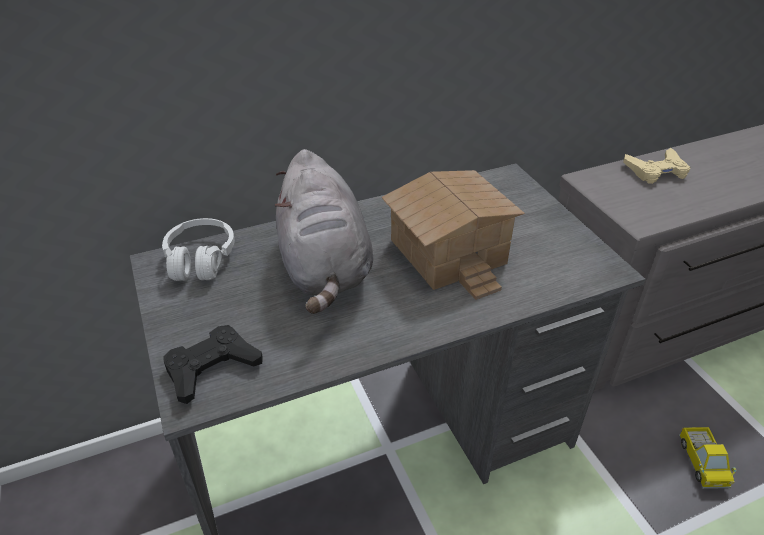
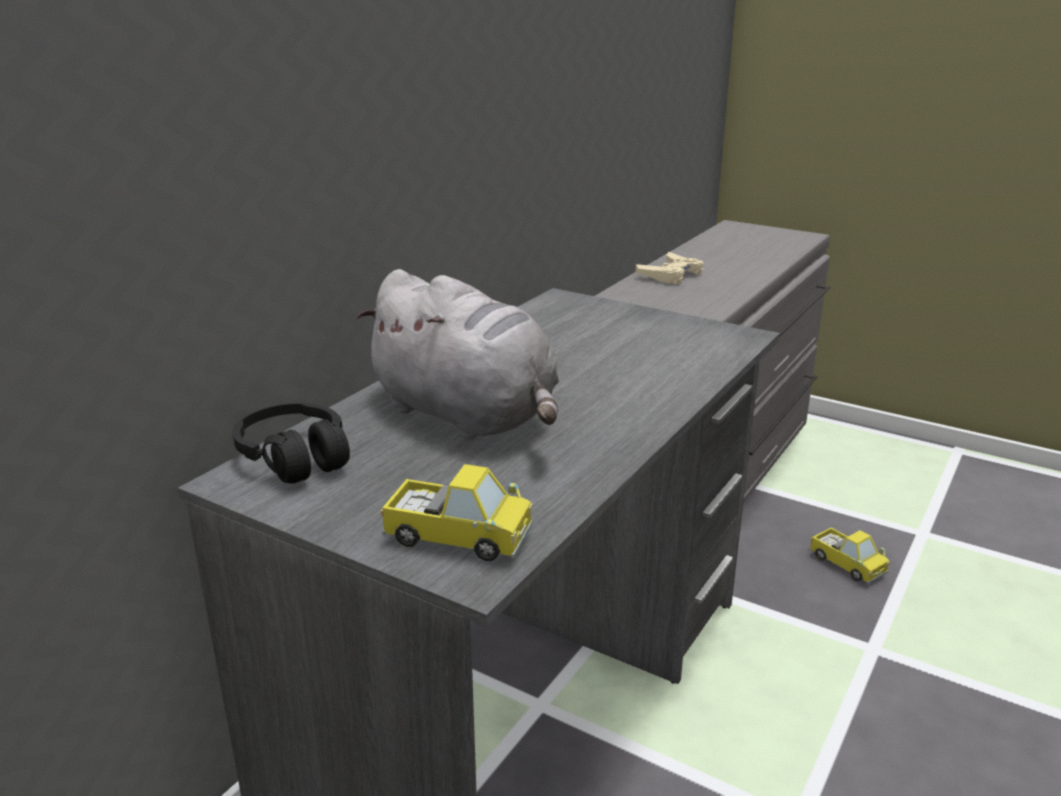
camera: 35 degrees left, 15 degrees down
white headphones [162,218,235,281] -> black headphones [233,403,350,483]
black game controller [163,325,263,404] -> toy truck [380,464,533,561]
toy house [381,170,525,300] -> none

